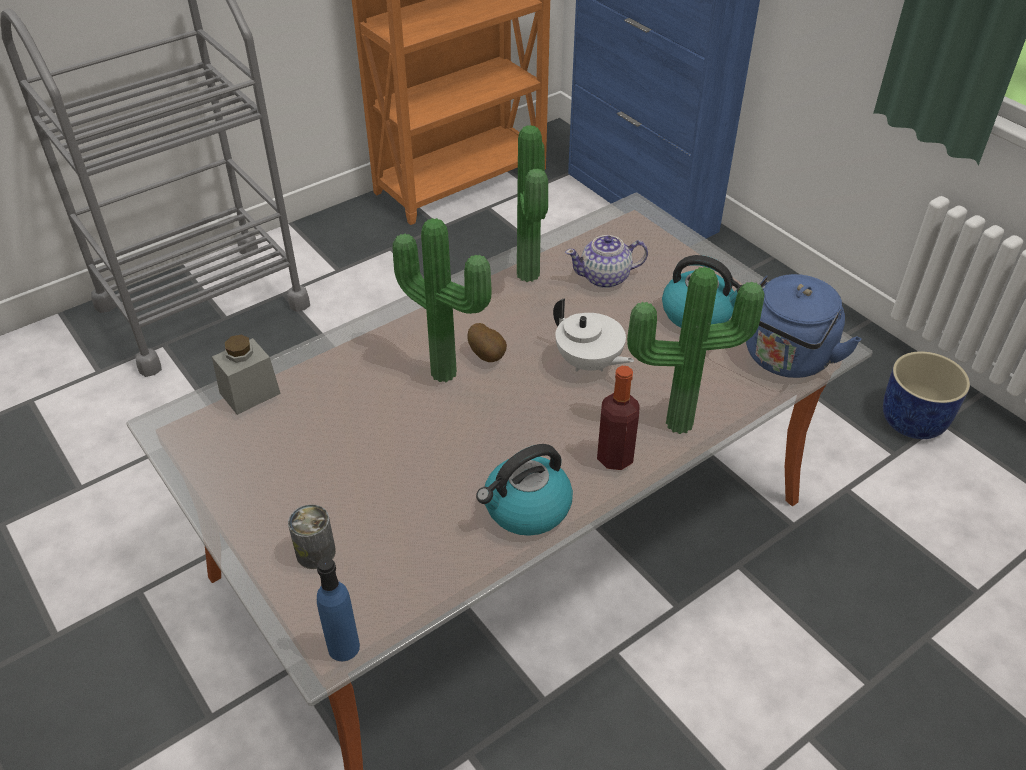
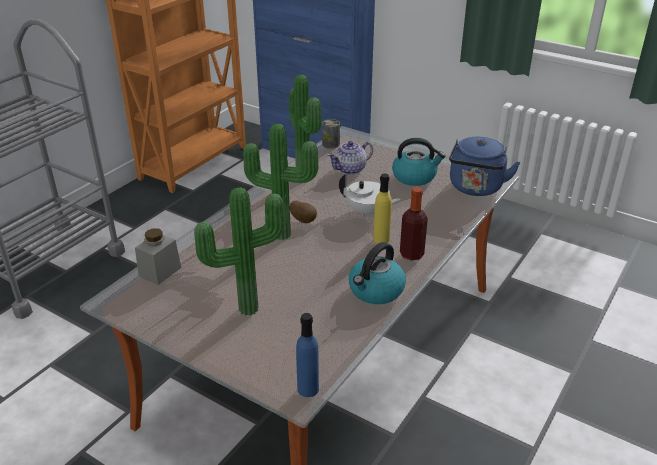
camera: 20 degrees left, 10 degrees down
can [288,504,336,569] -> can moved to [322,119,340,149]
potted plant [627,267,764,434] -> potted plant moved to [194,188,285,316]
blue planter [883,351,970,439] -> none
none -> yellow bottle [373,174,392,243]

